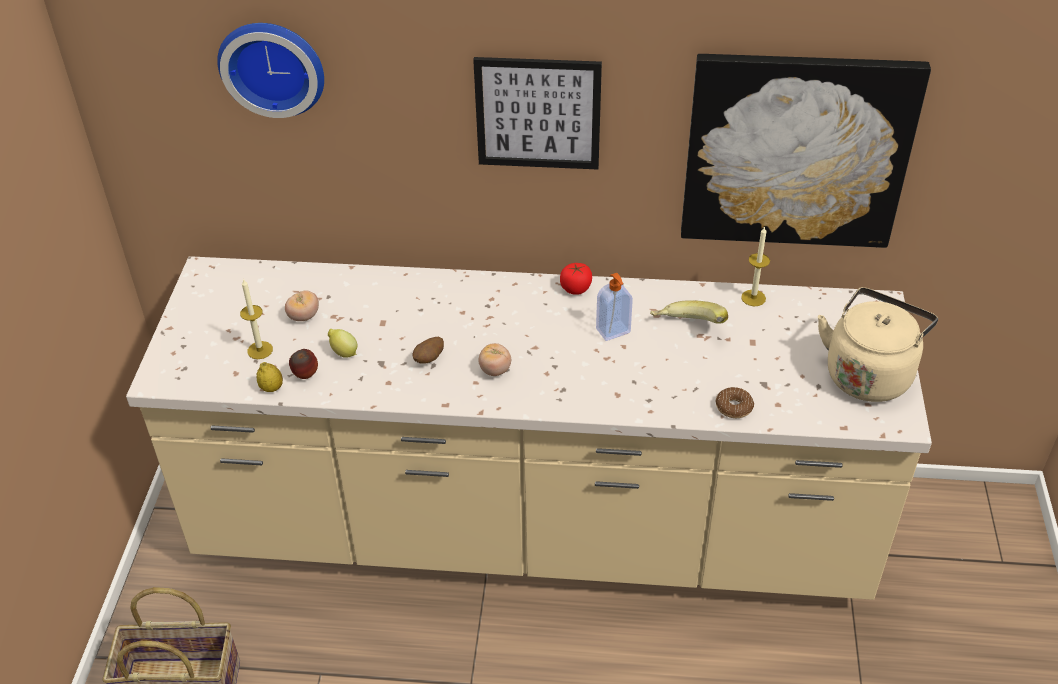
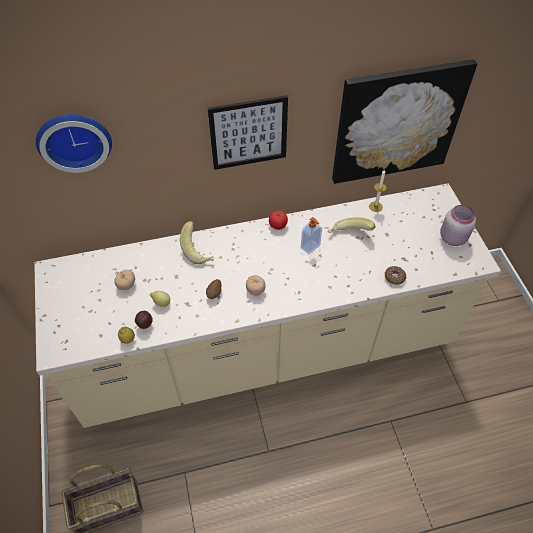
camera: 20 degrees left, 10 degrees up
candle [240,279,273,359] -> none
beige kettle [818,287,938,402] -> pink jar [440,205,476,246]
none -> banana [180,221,214,264]

